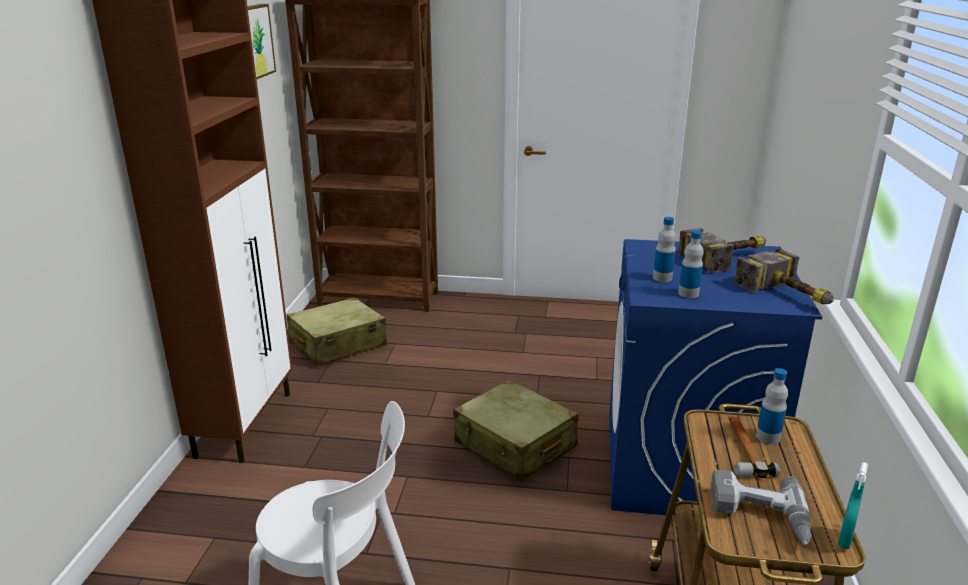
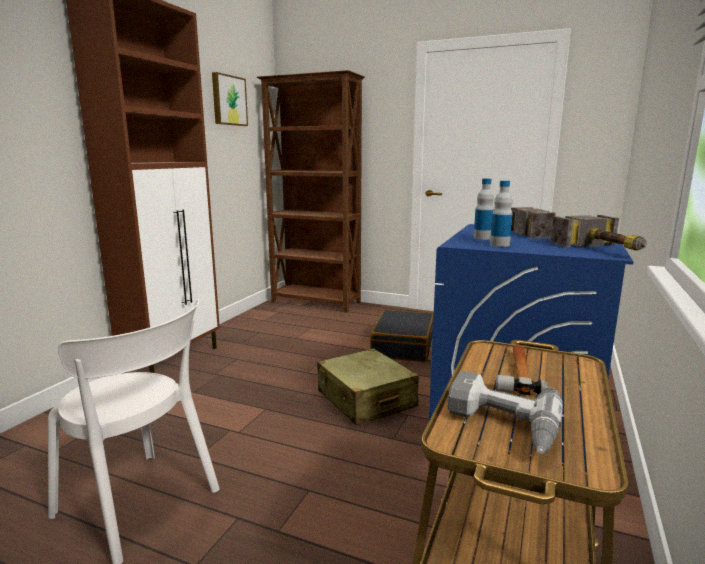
camera: 15 degrees right, 10 degrees down
beige suitcase [286,297,387,366] -> none
bottle [756,368,788,444] -> none
turquoise spray bottle [838,462,868,549] -> none
none -> black suitcase [370,310,434,362]

